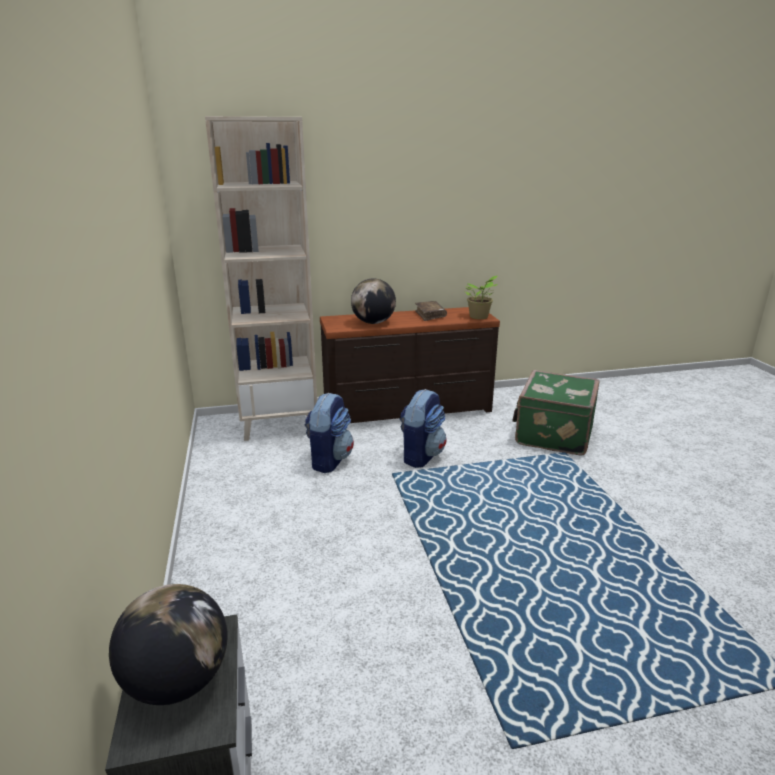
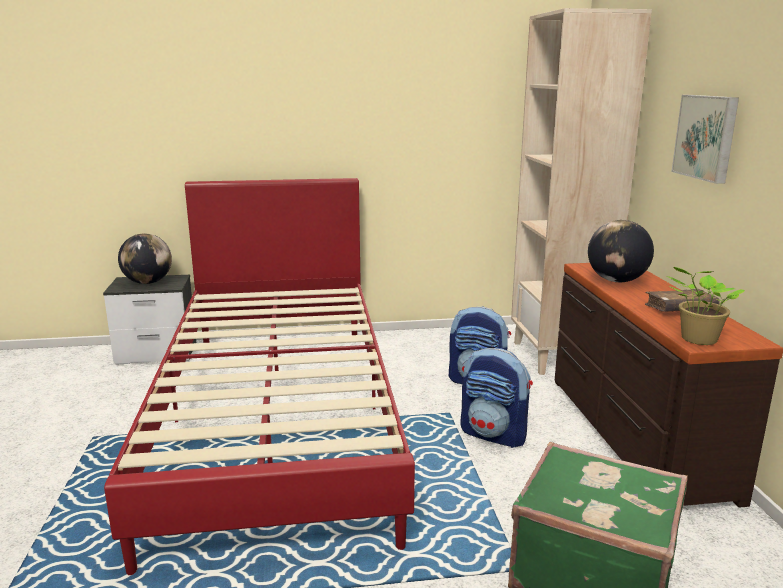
camera: 95 degrees right, 5 degrees down
none -> red bed [104,178,415,575]
none -> picture [672,95,739,184]

